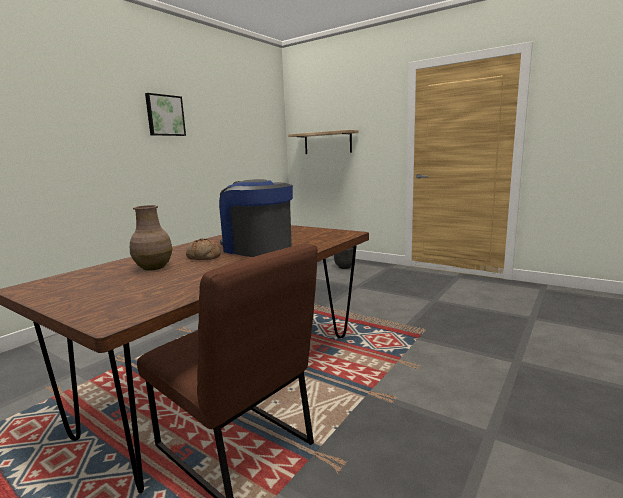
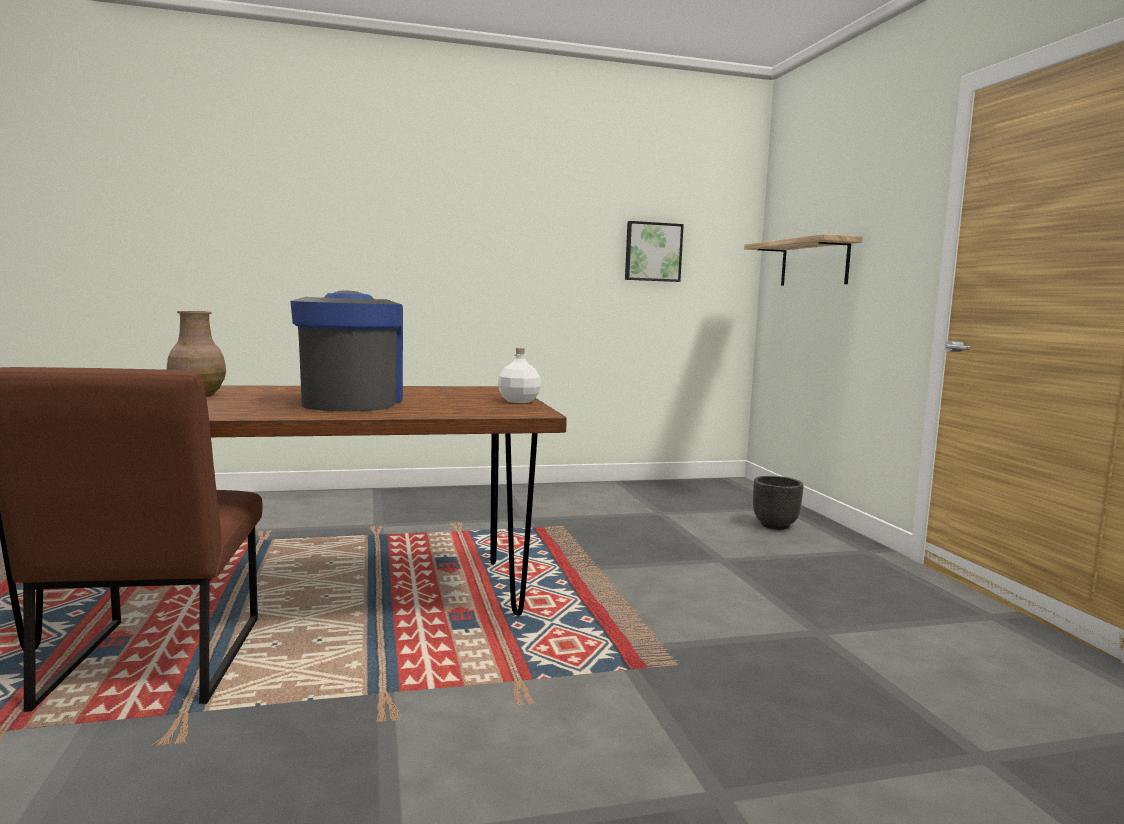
camera: 40 degrees right, 5 degrees down
picture [145,93,186,136] -> picture moved to [625,221,684,282]
bread [186,239,221,260] -> none
none -> white bottle [498,348,541,403]

